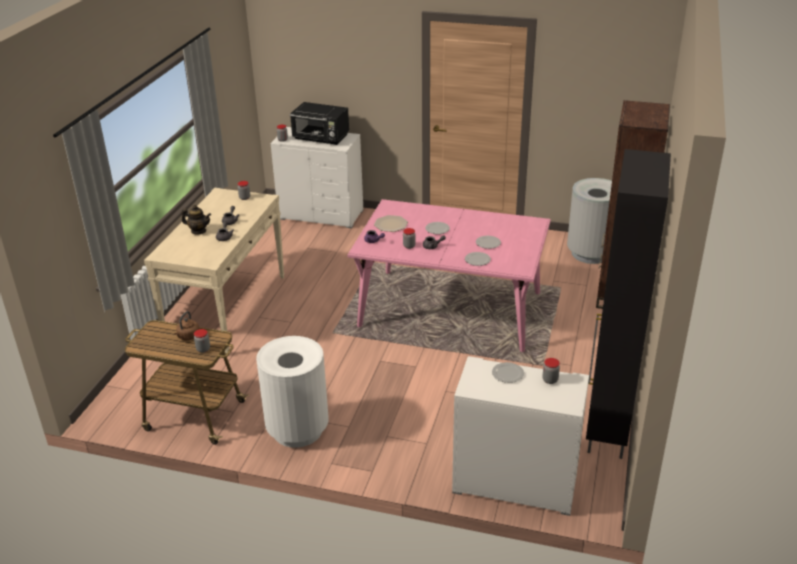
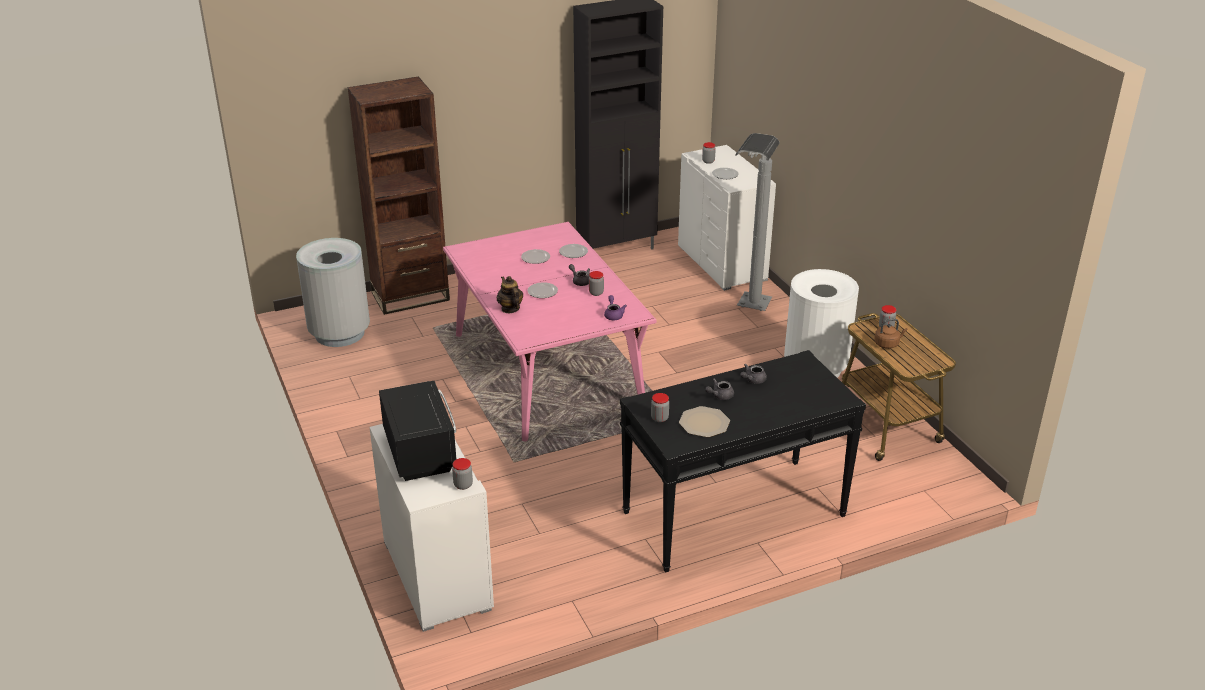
camera: 130 degrees left, 0 degrees up
beige console table [144,188,285,356] -> black console table [620,350,866,573]
teapot [182,205,211,234] -> teapot moved to [497,276,523,313]
plate [374,215,408,232] -> plate moved to [679,406,730,437]
none -> grey floor lamp [735,133,780,311]

